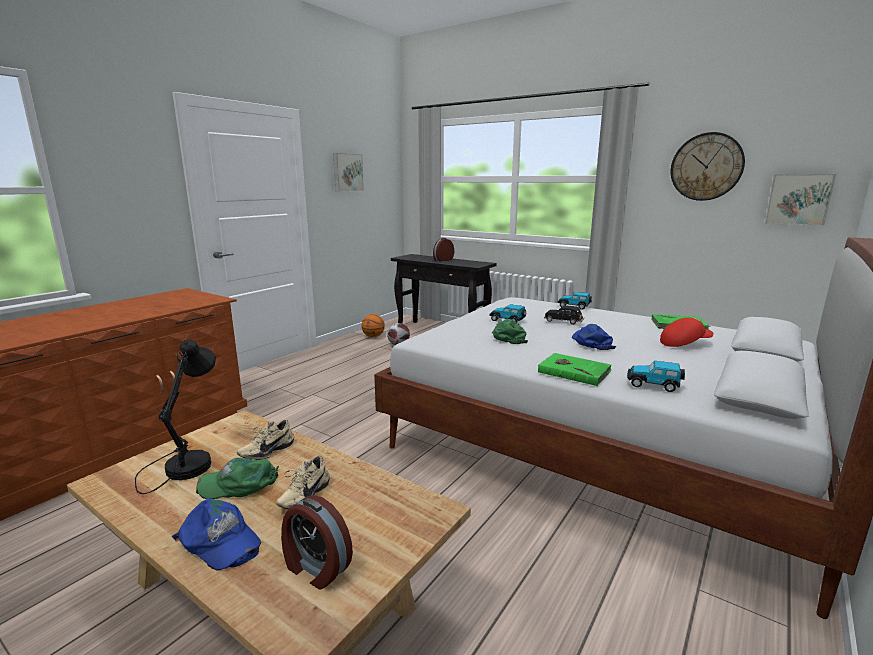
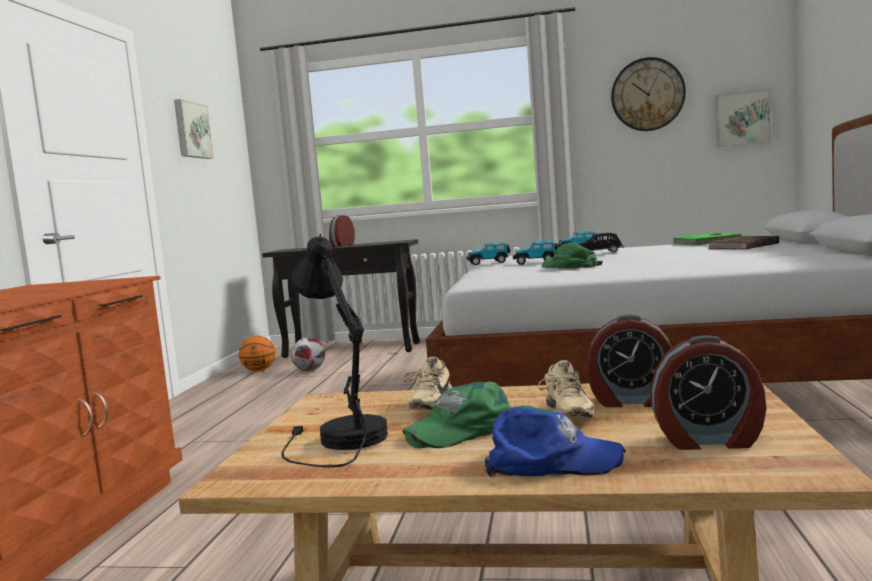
camera: 25 degrees left, 10 degrees down
green book [538,353,612,386] -> none
blue cap [572,324,616,350] -> none
toy car [627,361,685,392] -> toy car moved to [466,242,510,265]
red cap [660,317,714,347] -> brown book [705,236,780,249]
none -> alarm clock [587,315,672,407]

